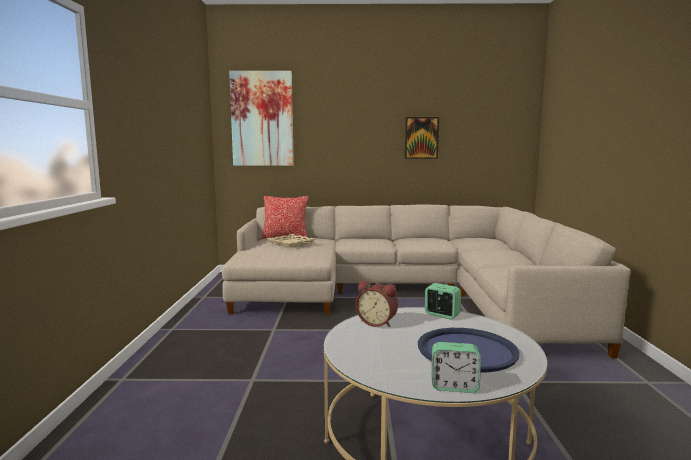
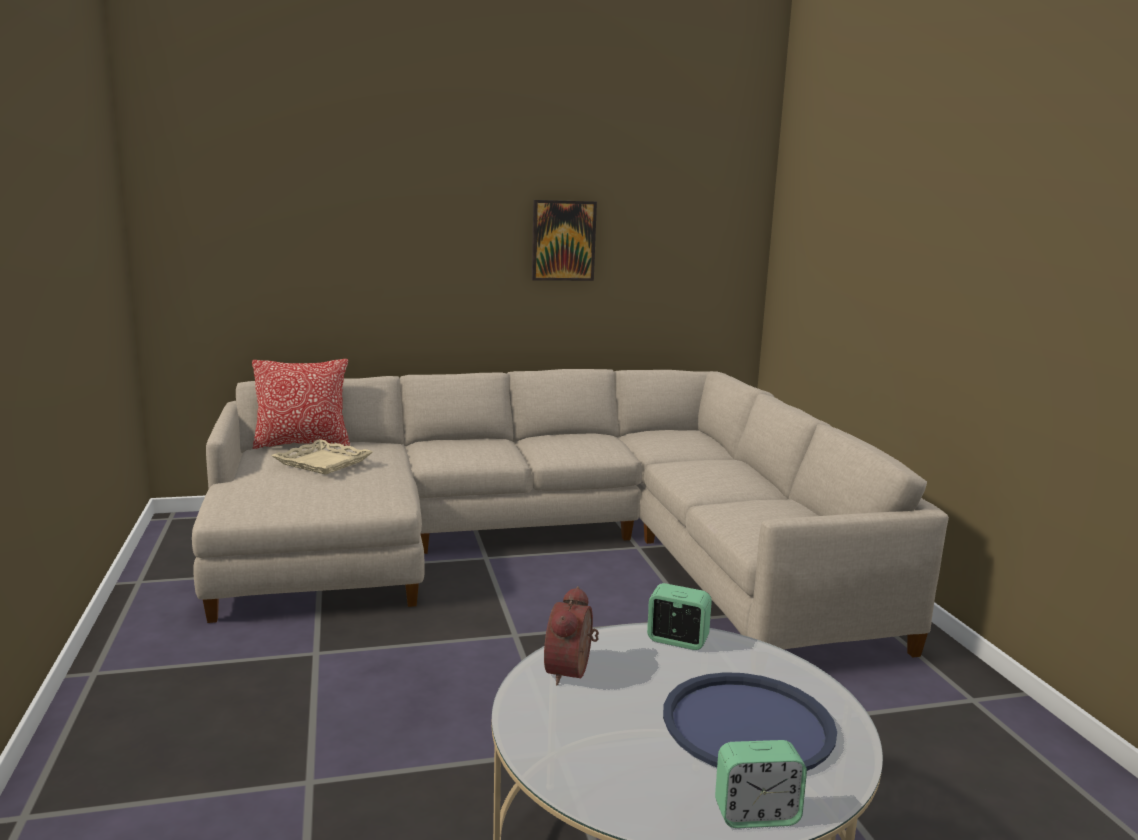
camera: 15 degrees left, 5 degrees up
picture [229,71,294,166] -> none
alarm clock [356,280,398,327] -> alarm clock turned 90 degrees clockwise [544,586,599,685]

